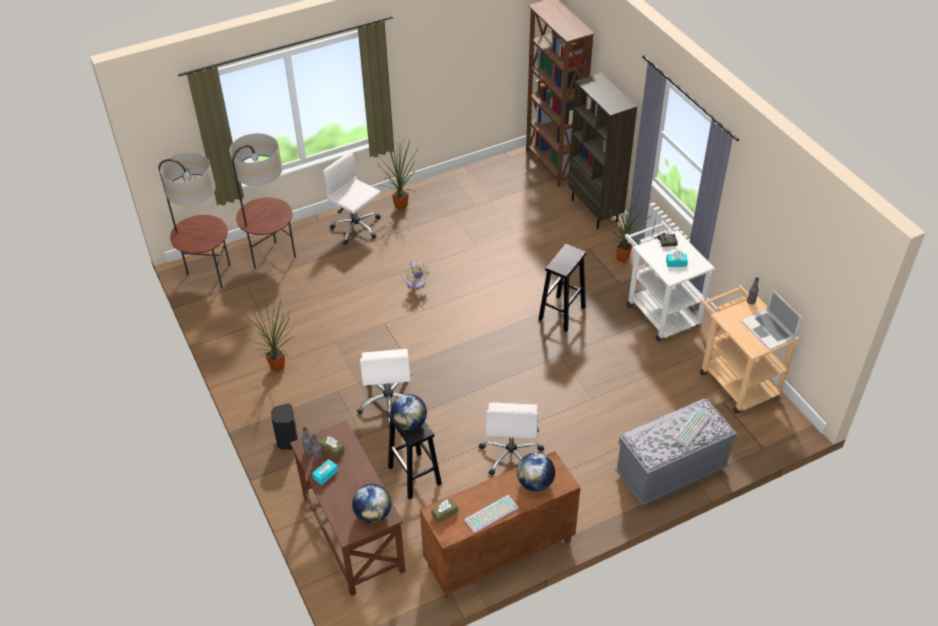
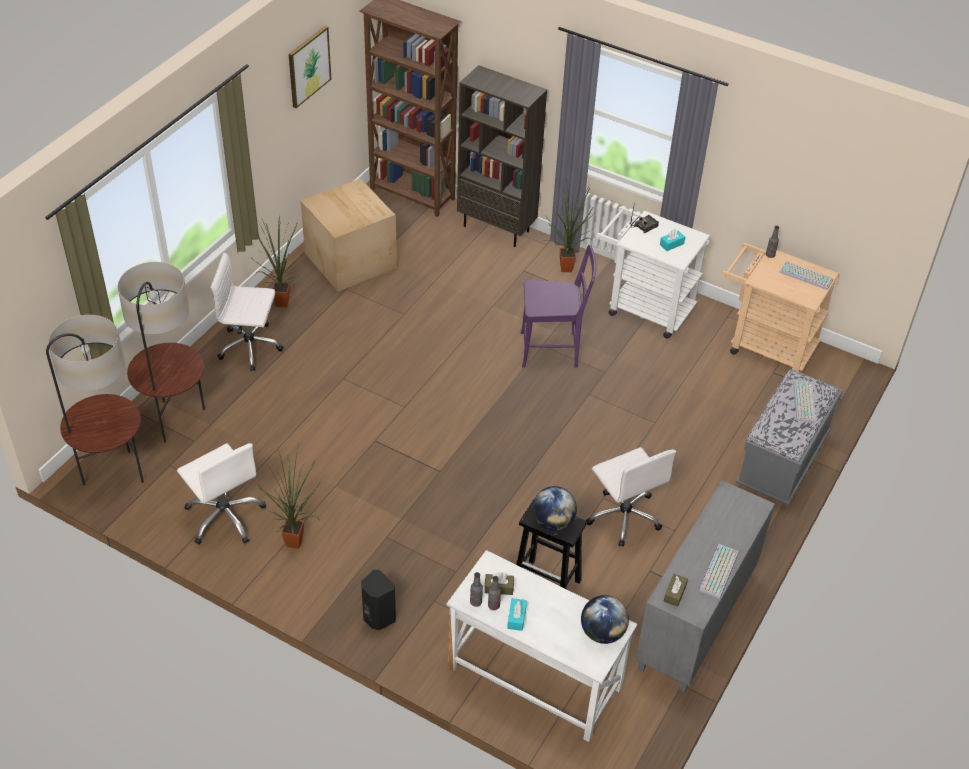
camera: 35 degrees left, 0 degrees up
brown desk [290,420,406,596] -> white desk [446,550,637,742]
white office chair [357,349,412,428] -> white office chair moved to [177,443,266,545]
beige fan [405,260,430,289] -> none
brown cabinet [420,451,581,599] -> grey cabinet [635,480,775,693]
globe [517,453,555,492] -> none
black stool [538,244,586,332] -> purple chair [521,245,596,368]
laptop [741,289,802,350] -> keyboard [779,261,833,290]
none -> picture [289,26,331,108]
none -> cardboard box [301,179,397,291]

